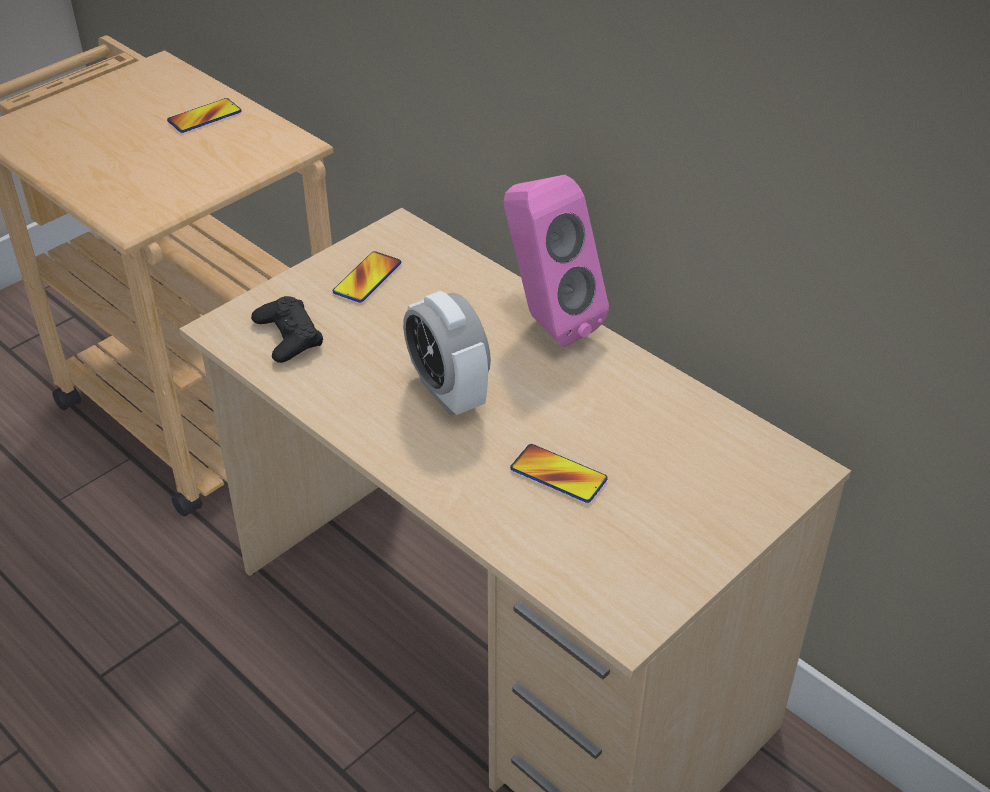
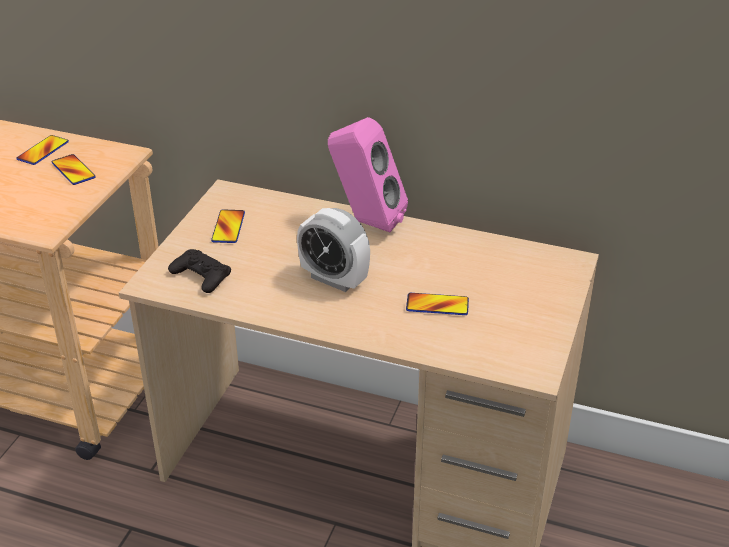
camera: 25 degrees left, 5 degrees down
none -> phone [52,154,96,185]

